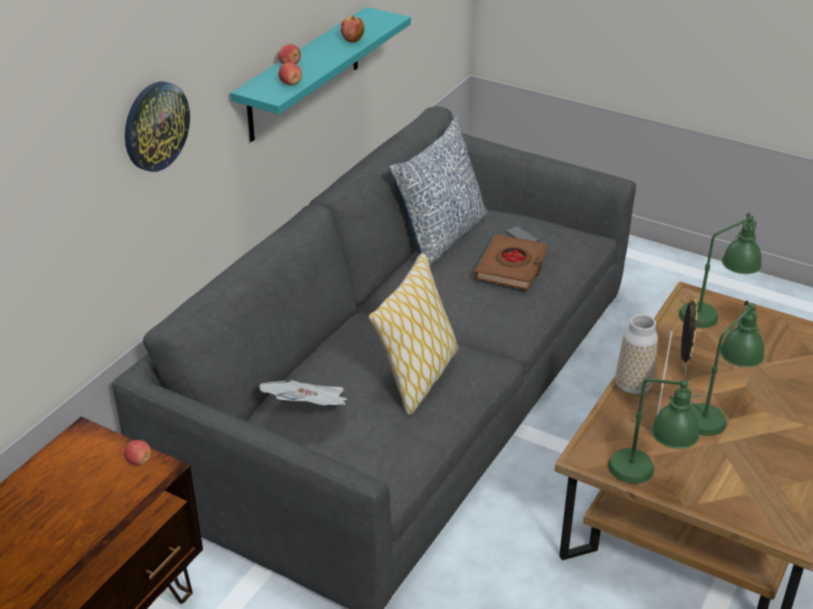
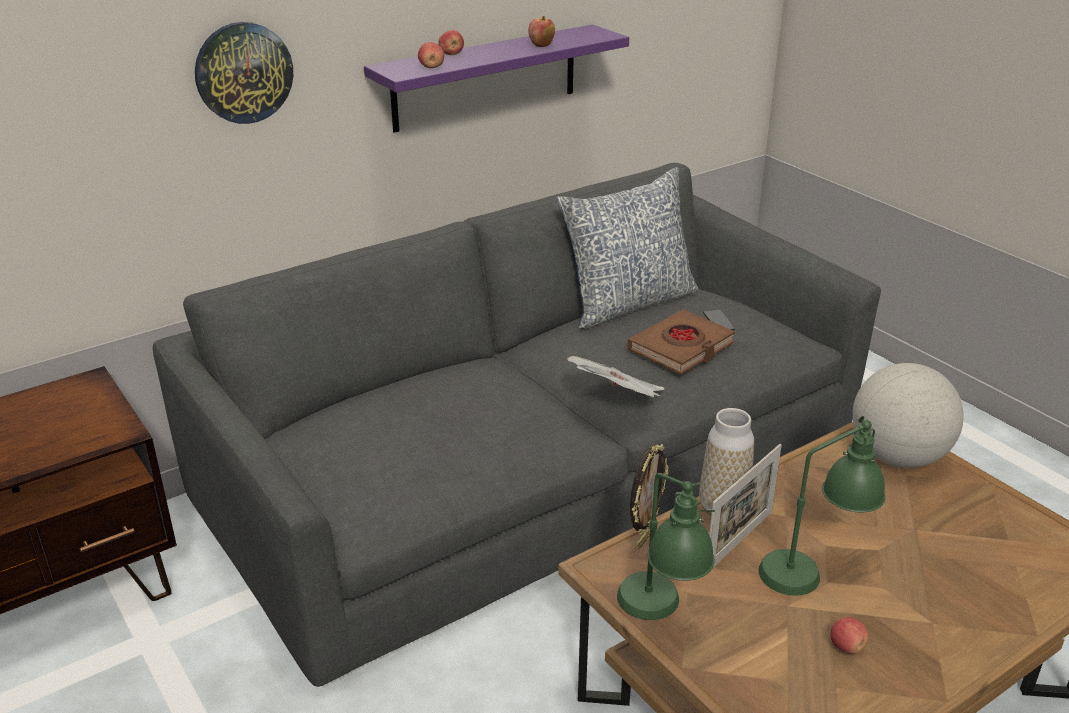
camera: 25 degrees right, 5 degrees down
apple [124,440,151,465] -> apple moved to [830,617,869,654]
turquoise shelf [230,7,411,142] -> purple shelf [364,24,629,133]
newspaper [259,380,347,405] -> newspaper moved to [567,356,665,397]
pillow [368,253,459,415] -> none
green table lamp [679,213,762,328] -> globe [853,363,964,468]
picture frame [681,299,698,375] -> picture frame moved to [630,444,669,550]

